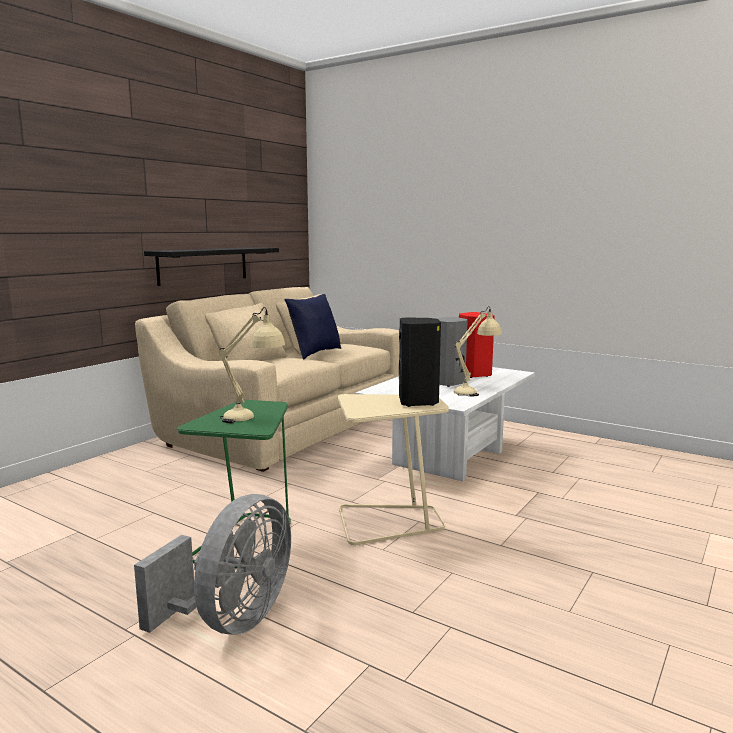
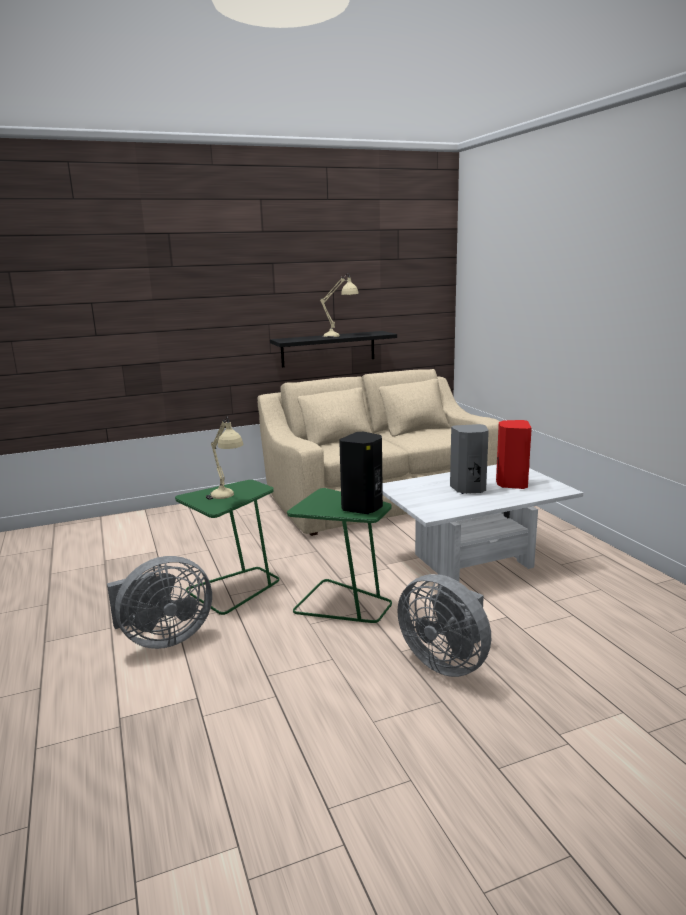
camera: 35 degrees right, 5 degrees up
blue pillow [284,294,341,359] -> none
beige side table [338,394,449,545] -> green side table [287,488,392,623]
beige table lamp [454,306,502,397] -> beige table lamp moved to [320,273,359,338]
none -> grey fan [397,574,491,677]

